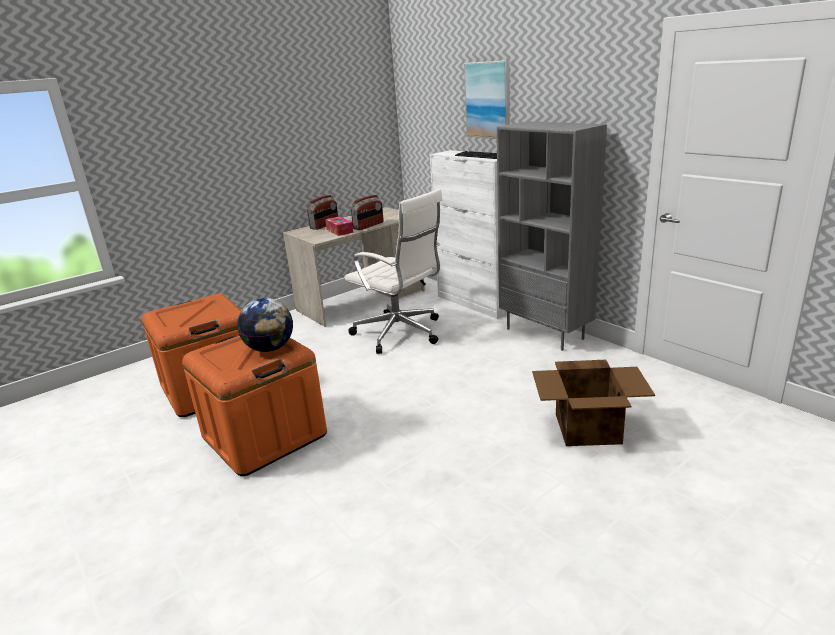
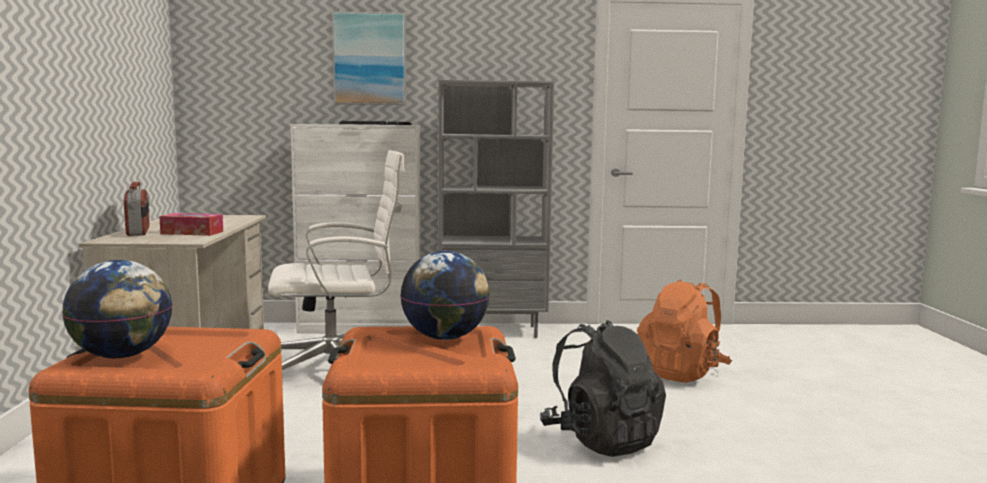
camera: 55 degrees left, 15 degrees down
radio [351,195,384,230] -> none
cardboard box [532,360,655,446] -> orange backpack [637,279,732,383]
none -> globe [62,260,173,358]
none -> black backpack [540,320,666,457]

